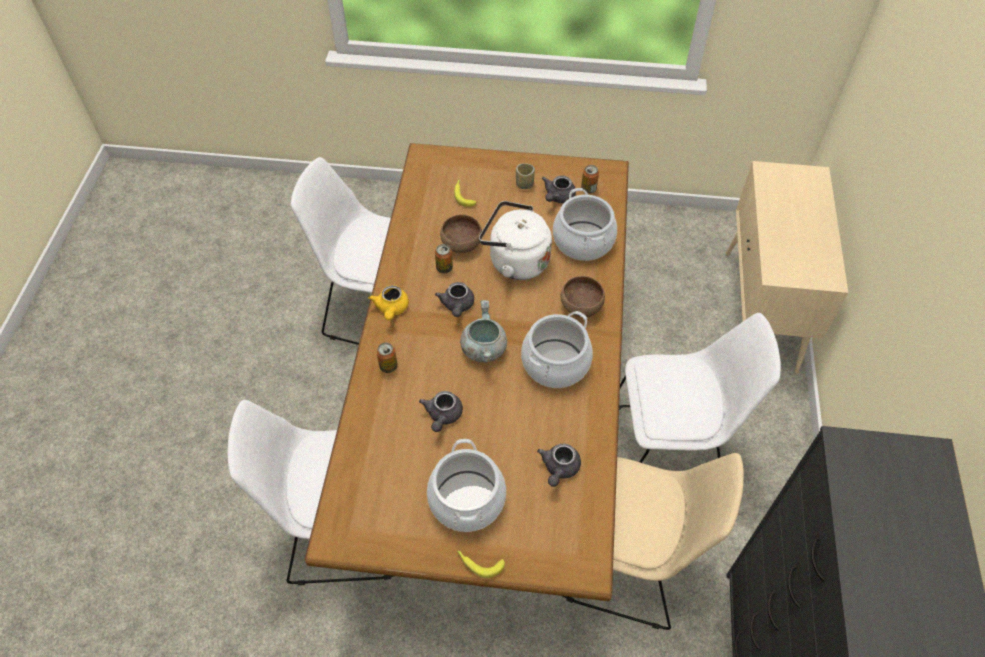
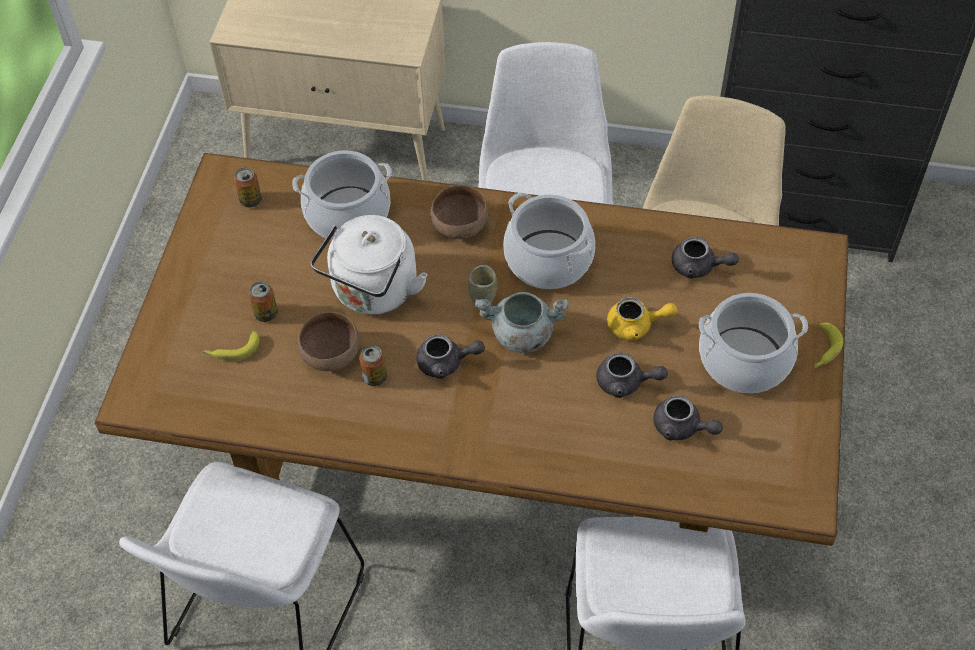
camera: 85 degrees left, 0 degrees up
yellow teapot [368,285,409,320] -> yellow teapot moved to [607,297,677,341]
can [377,343,398,373] -> can moved to [249,281,278,322]
cup [516,163,535,189] -> cup moved to [468,265,497,303]
grey teapot [542,176,576,203] -> grey teapot moved to [653,395,723,441]

